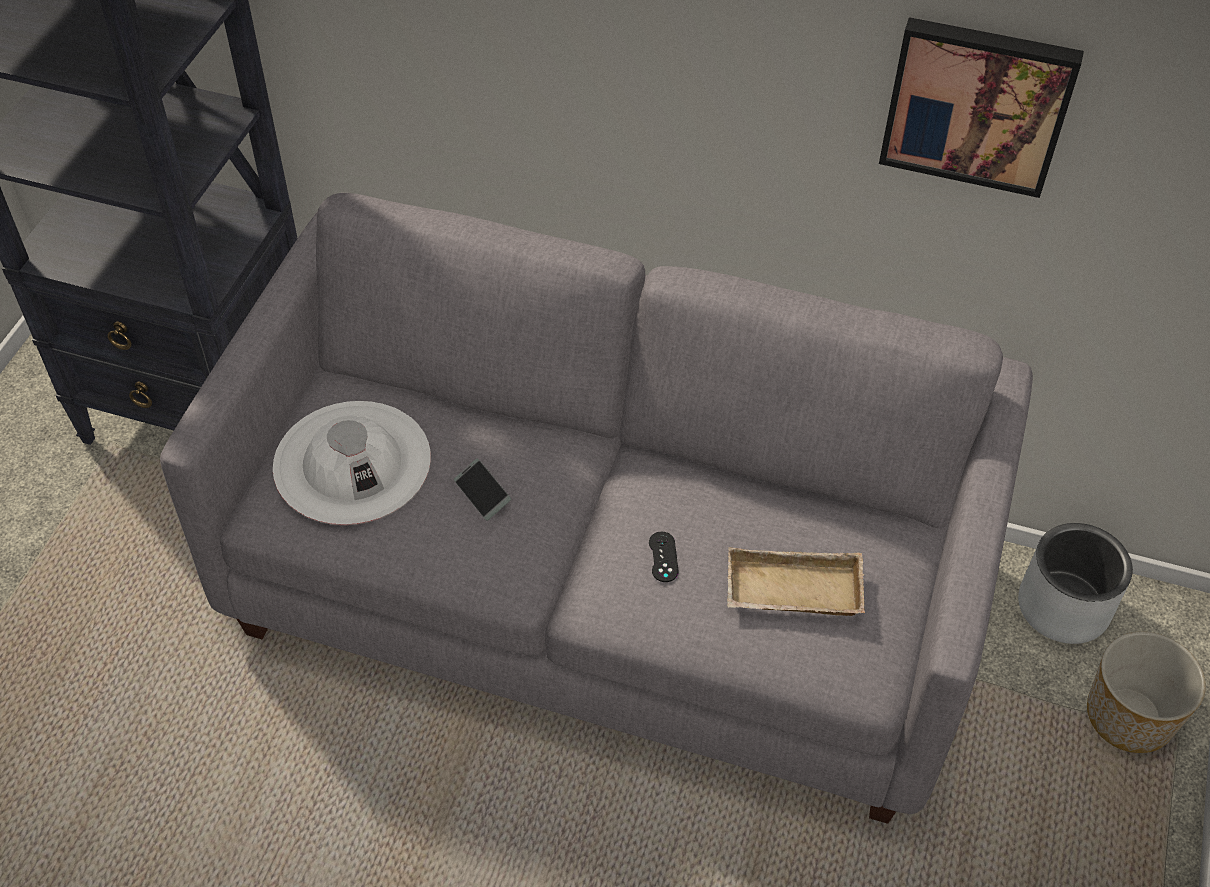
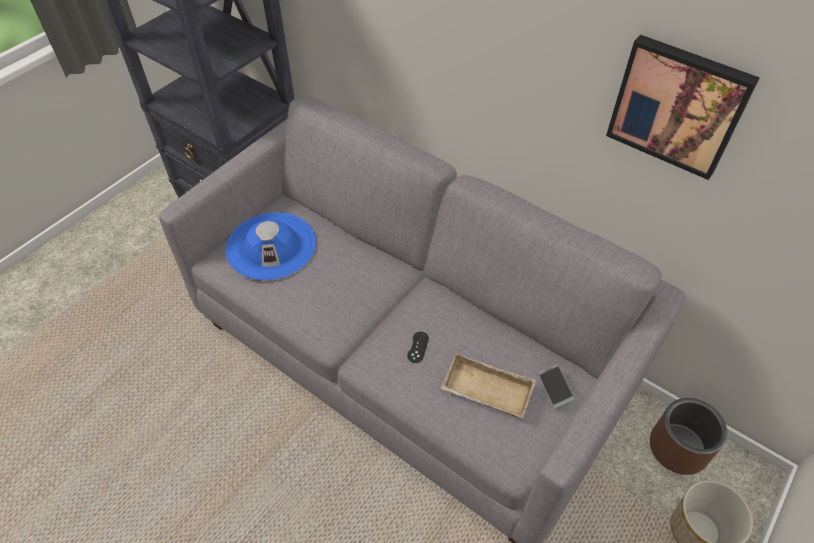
camera: 20 degrees right, 0 degrees up
white hat [273,401,431,525] -> blue hat [226,212,316,281]
phone [454,459,511,521] -> phone moved to [538,364,574,409]
grey planter [1018,523,1133,644] -> brown planter [650,398,728,475]

